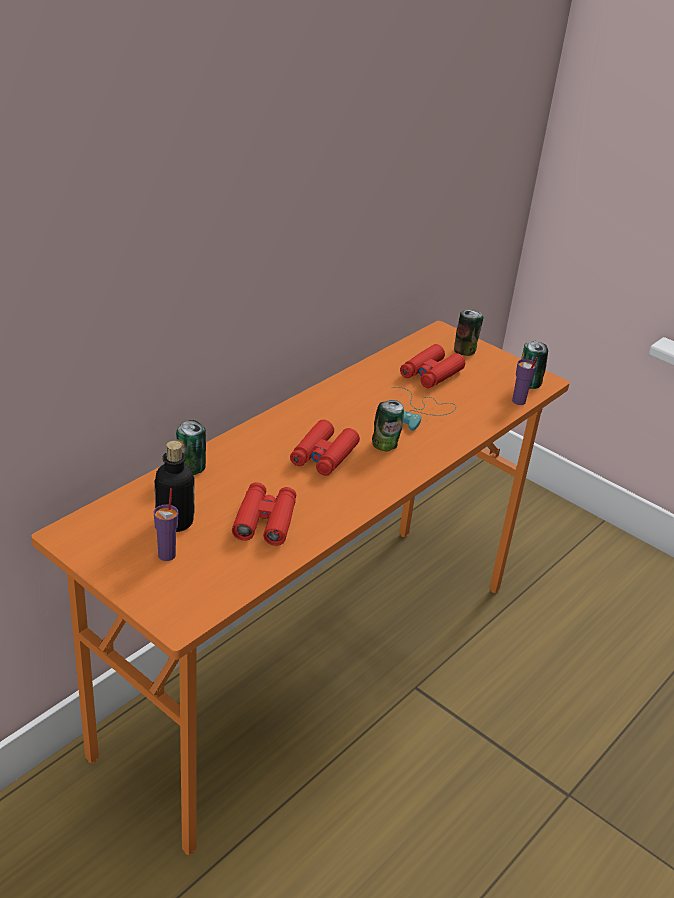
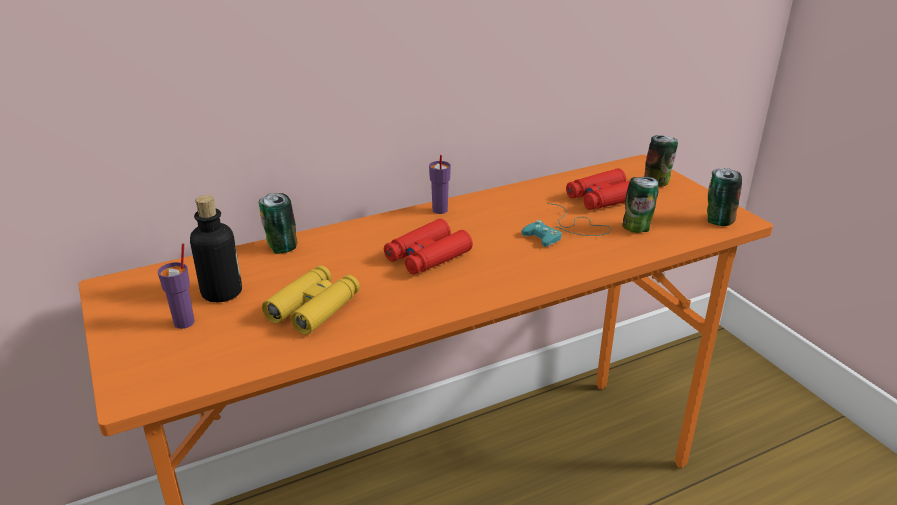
camera: 25 degrees right, 5 degrees down
red binoculars [232,482,296,546] -> yellow binoculars [262,265,360,335]
can [372,400,404,451] -> can moved to [622,177,658,233]
purple cup [512,357,538,405] -> purple cup moved to [429,155,451,214]

